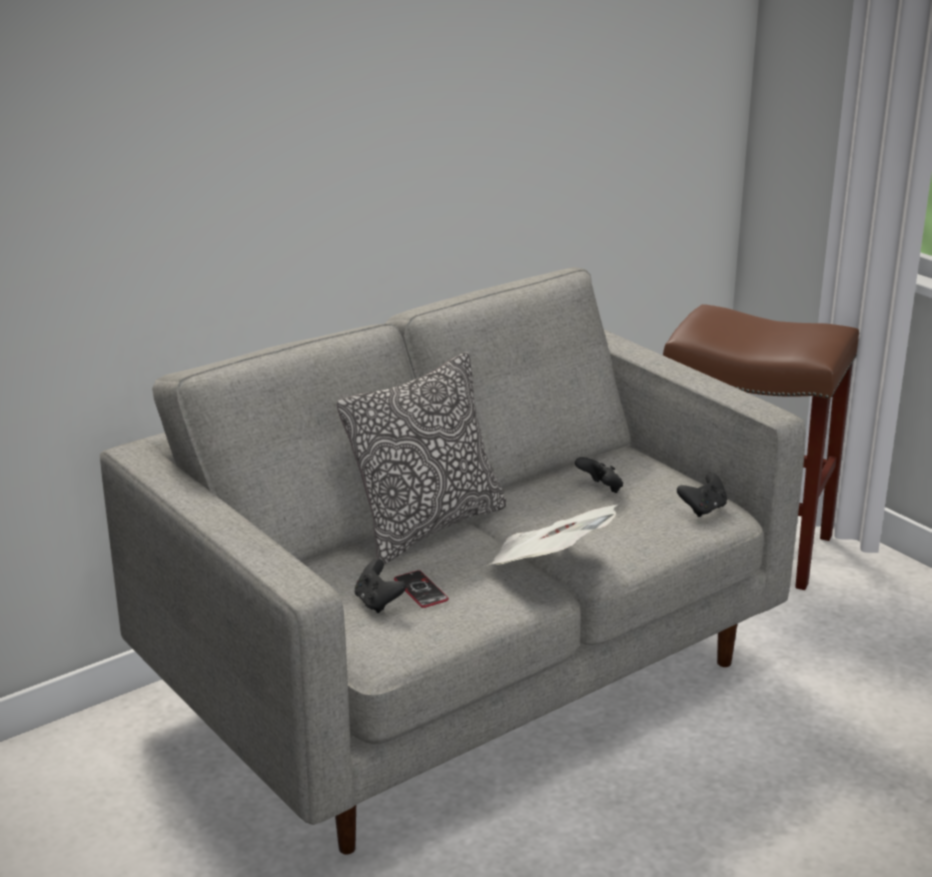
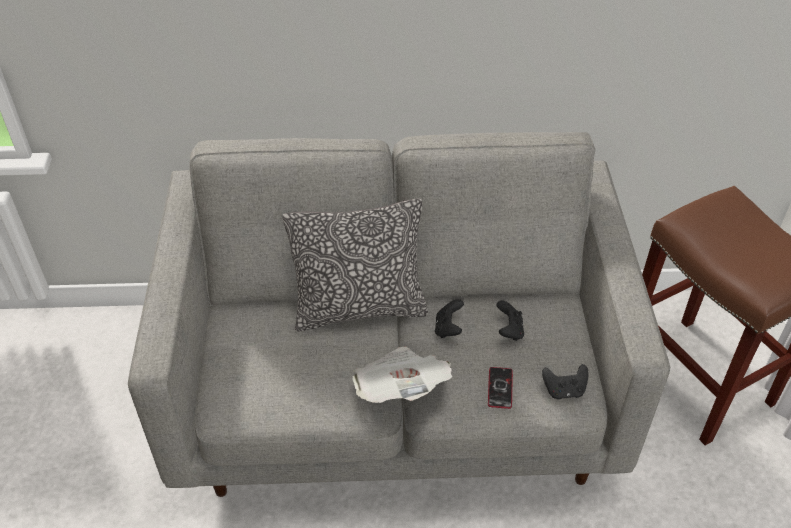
camera: 35 degrees right, 20 degrees up
black game controller [355,559,406,613] -> black game controller moved to [435,299,464,338]
phone [394,570,449,608] -> phone moved to [488,367,513,409]

